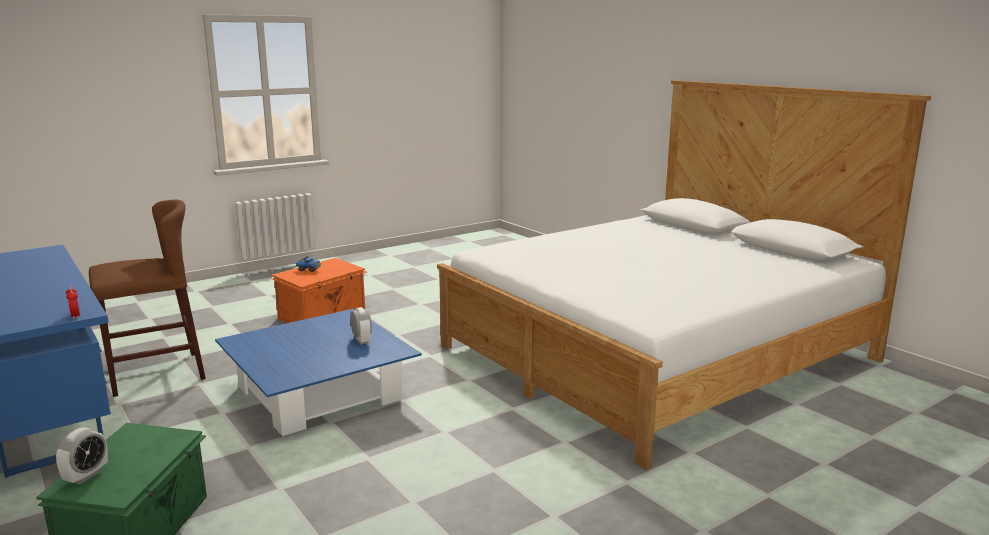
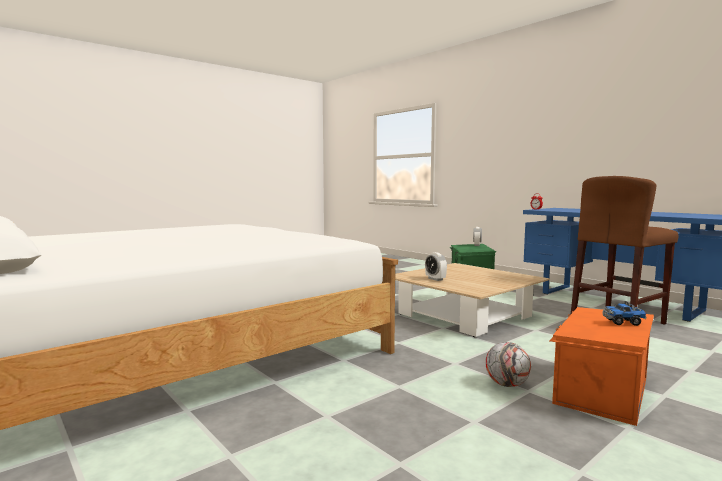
camera: 175 degrees right, 10 degrees down
blue coffee table [215,309,422,436] -> beige coffee table [395,263,550,337]
none -> football [485,342,531,387]

